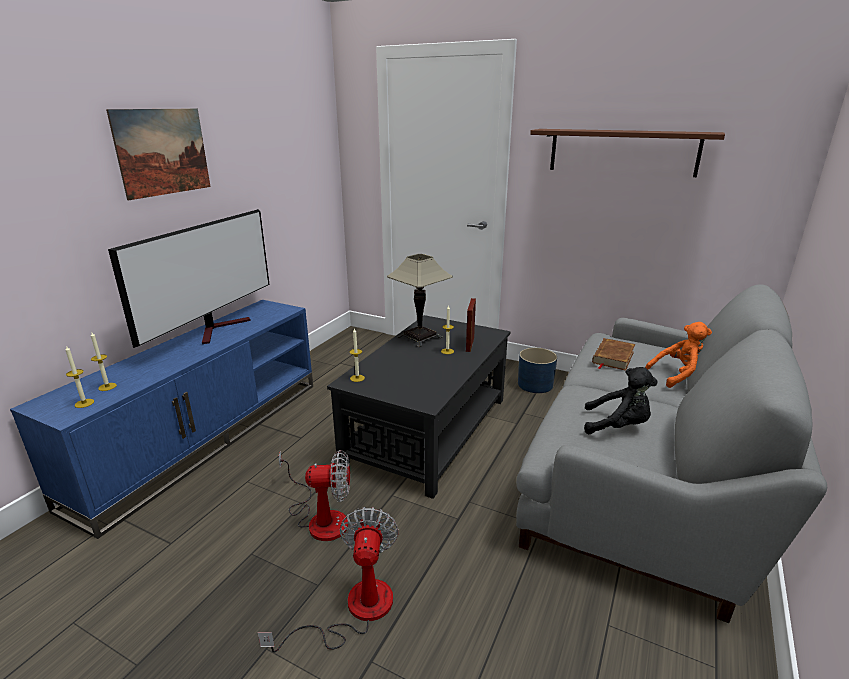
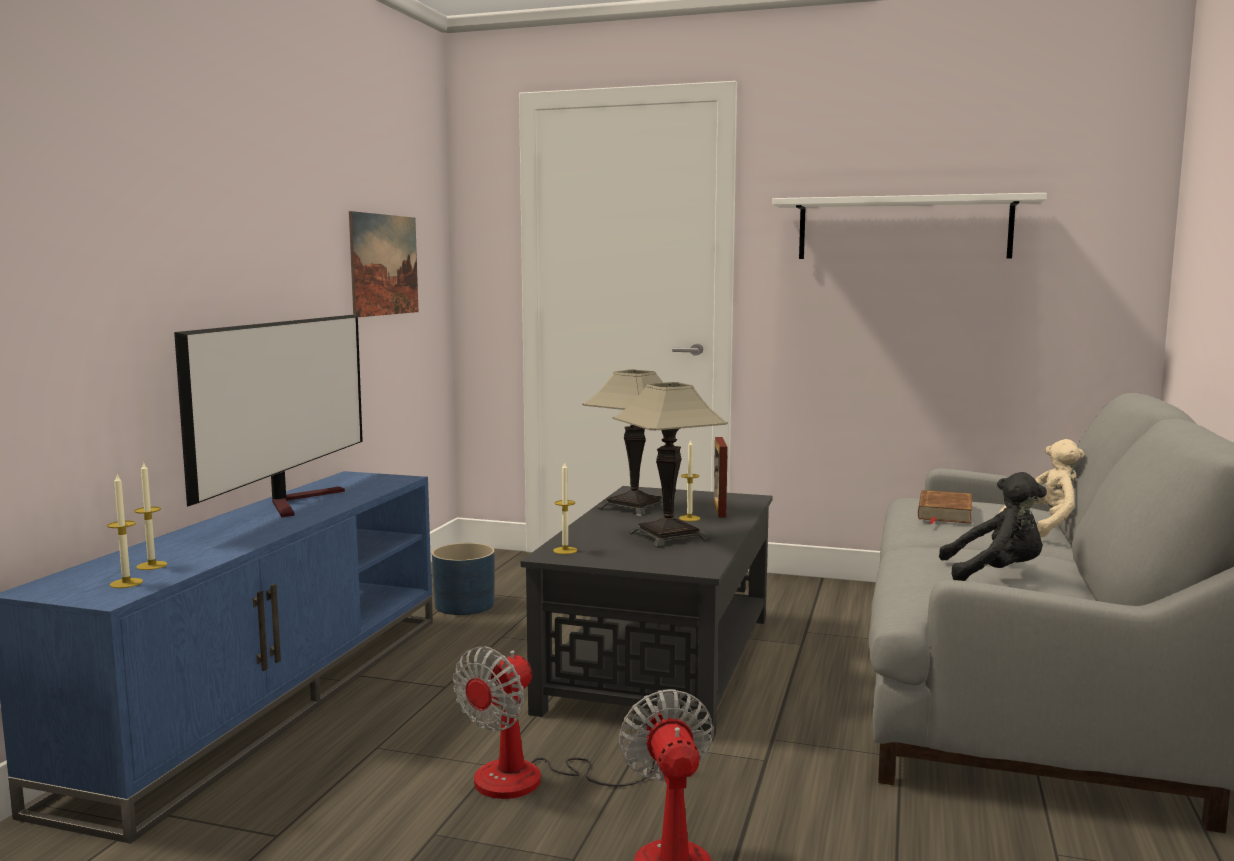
camera: 10 degrees left, 15 degrees down
picture [106,108,211,200] -> picture moved to [349,211,418,317]
fan [278,450,350,541] -> fan turned 135 degrees clockwise [453,646,659,799]
blue planter [518,348,557,393] -> blue planter moved to [432,543,495,615]
brown shelf [530,129,725,177] -> white shelf [772,193,1047,259]
orange plush toy [645,322,712,388] -> beige plush toy [999,439,1084,537]
none -> table lamp [613,382,728,548]

